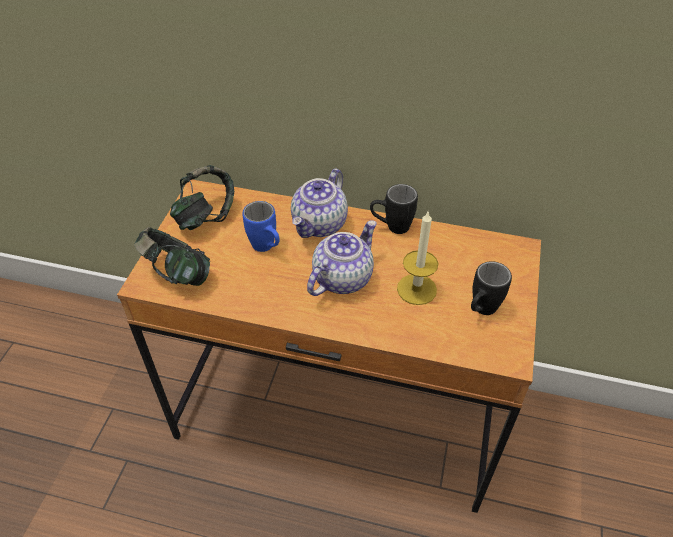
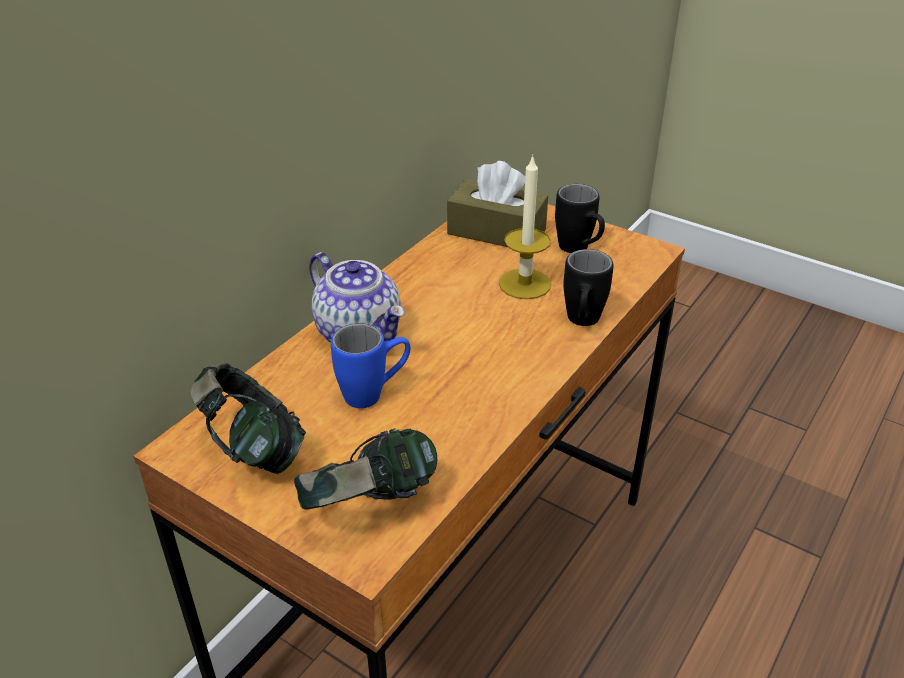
camera: 70 degrees left, 10 degrees down
teapot [307,220,377,296] -> none
black mug [370,184,418,234] -> black mug moved to [563,249,613,326]
none -> brown tissue box [447,161,548,247]

